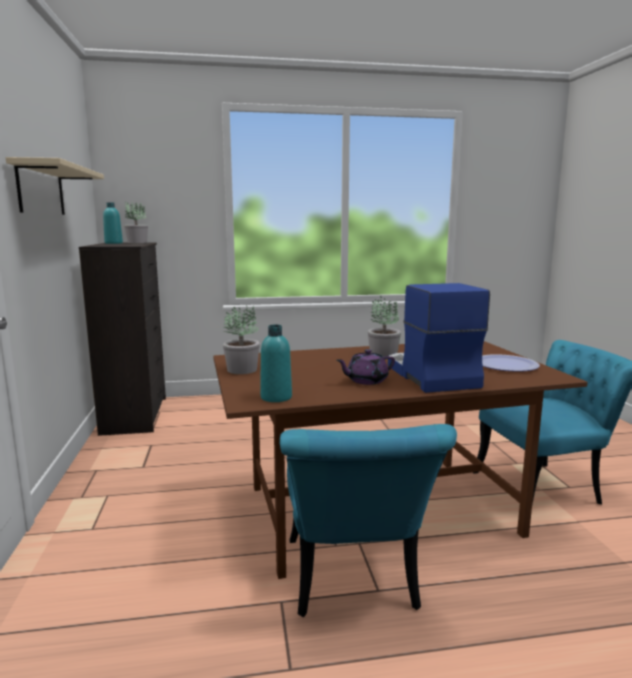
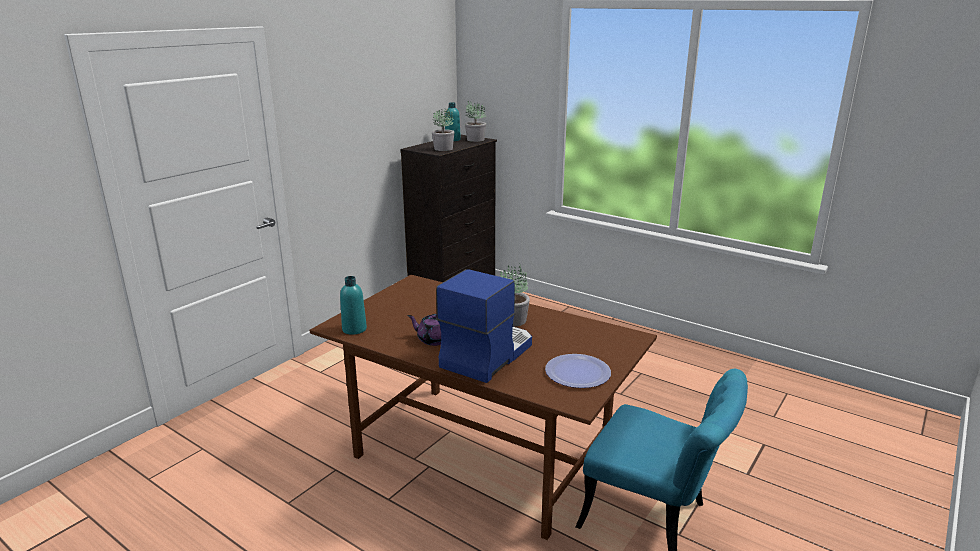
camera: 45 degrees right, 10 degrees up
beige shelf [6,157,104,215] -> none
potted plant [223,305,260,374] -> potted plant moved to [432,108,454,151]
turquoise chair [280,424,457,617] -> none

